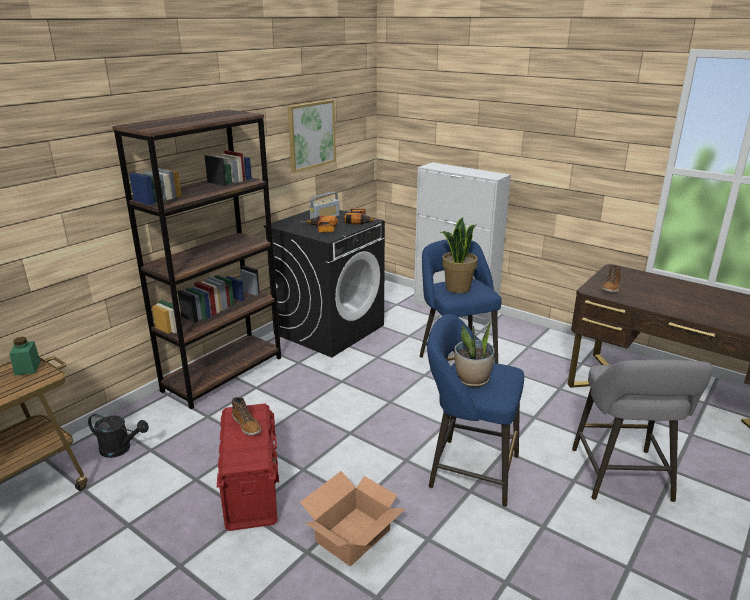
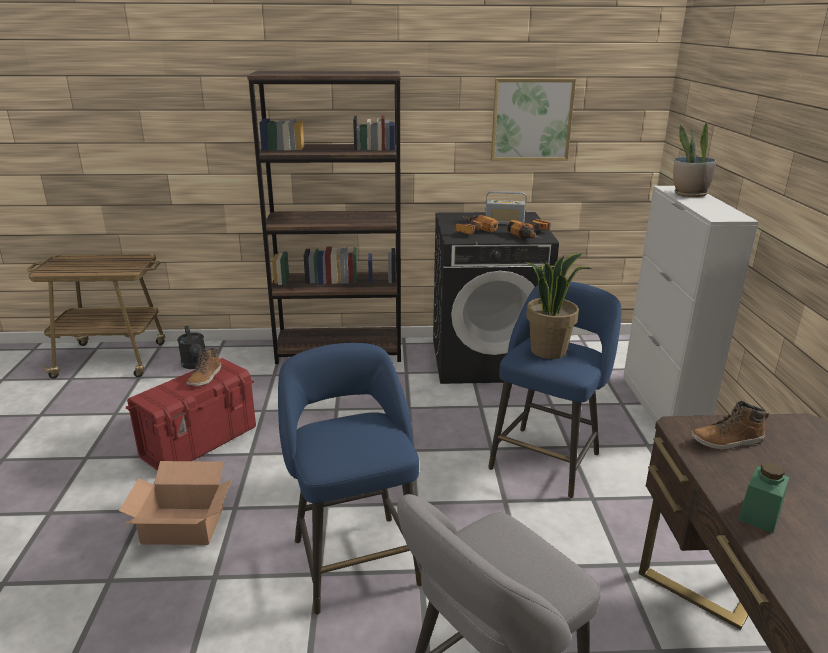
camera: 50 degrees right, 0 degrees up
green jar [9,337,41,376] -> green jar moved to [738,462,790,533]
potted plant [454,321,495,387] -> potted plant moved to [673,123,716,197]

